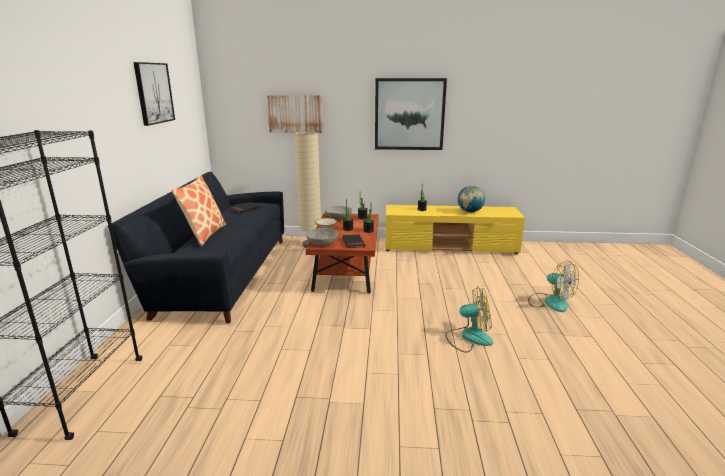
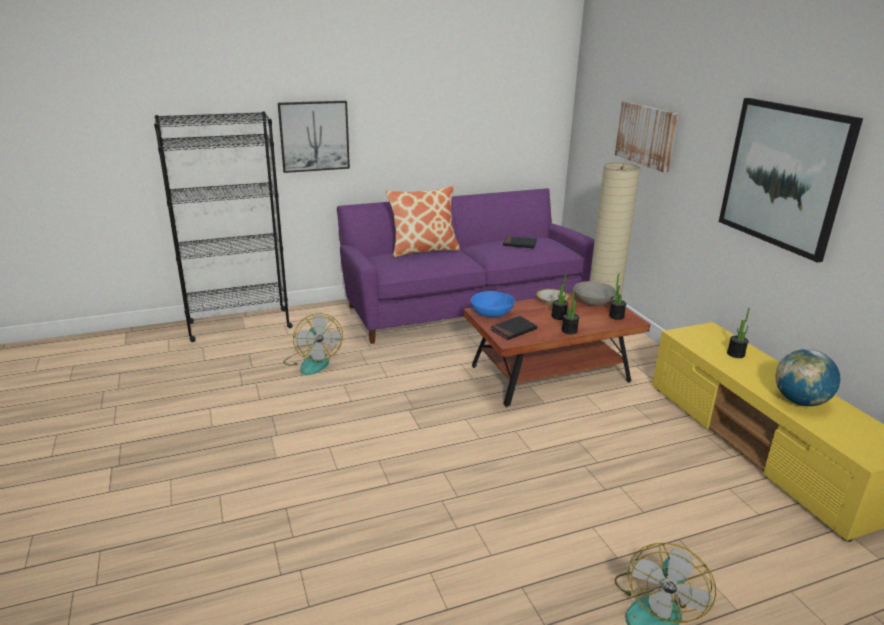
camera: 65 degrees right, 5 degrees up
black sofa [108,171,284,323] -> purple sofa [337,188,595,344]
picture [133,62,175,126] -> picture moved to [278,101,350,173]
grey bowl [306,228,338,246] -> blue bowl [471,291,515,317]
fan [445,286,493,353] -> fan moved to [283,313,343,375]

